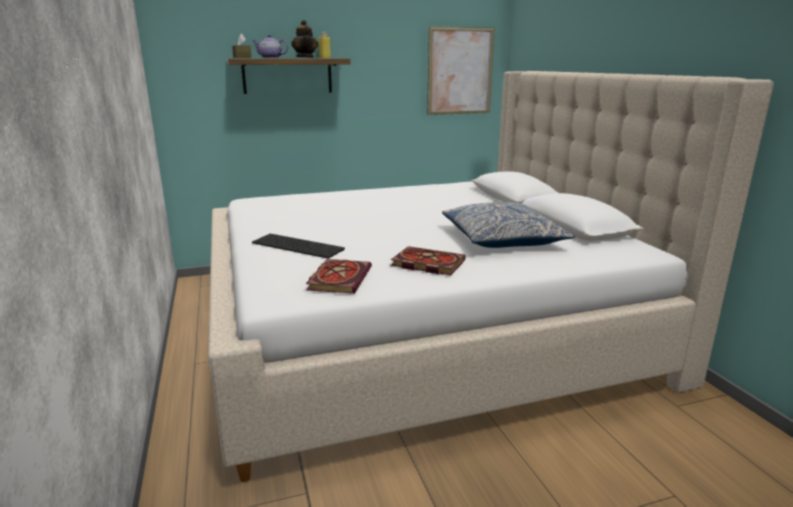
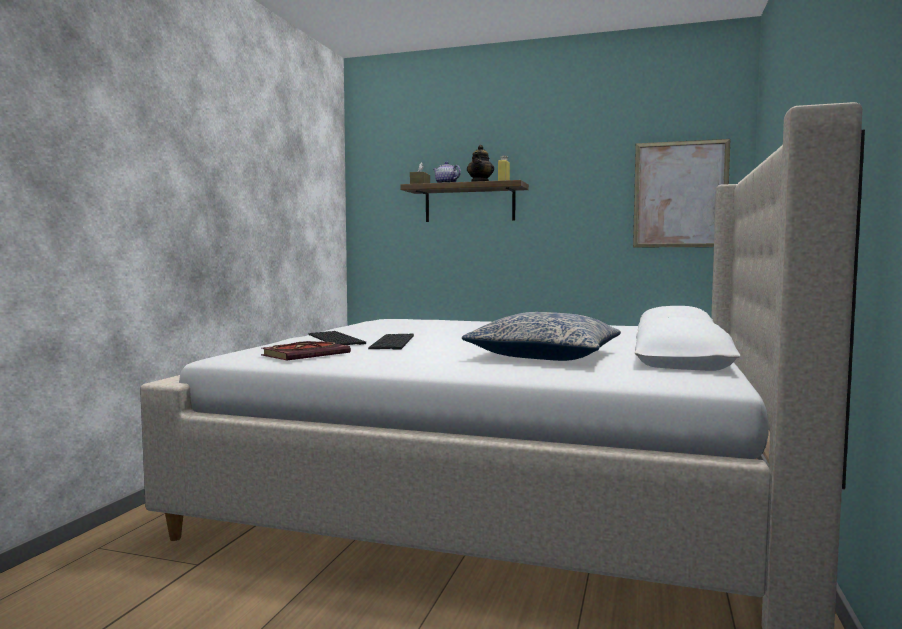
camera: 35 degrees right, 15 degrees down
book [391,246,466,275] -> none
none -> keyboard [368,334,414,350]

